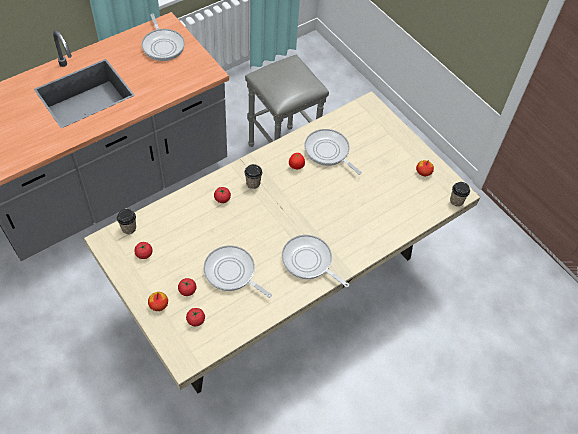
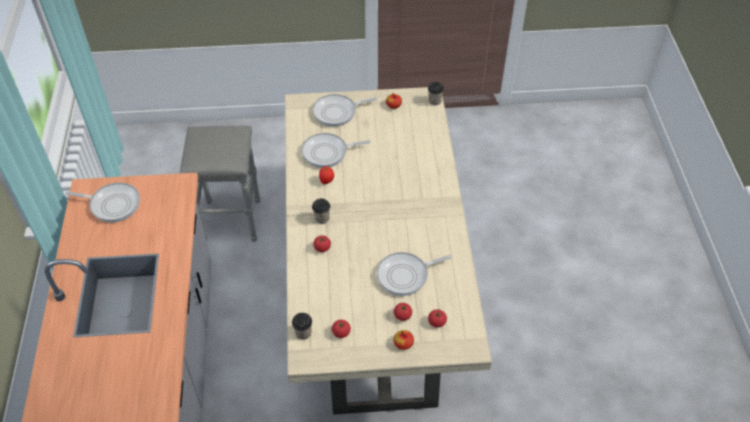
camera: 55 degrees left, 5 degrees down
frying pan [282,235,349,288] -> frying pan moved to [312,94,377,127]

